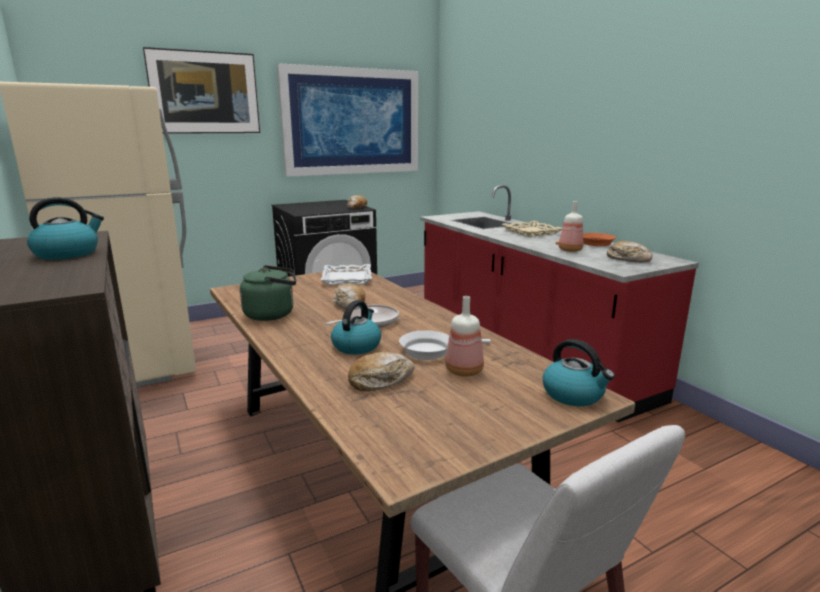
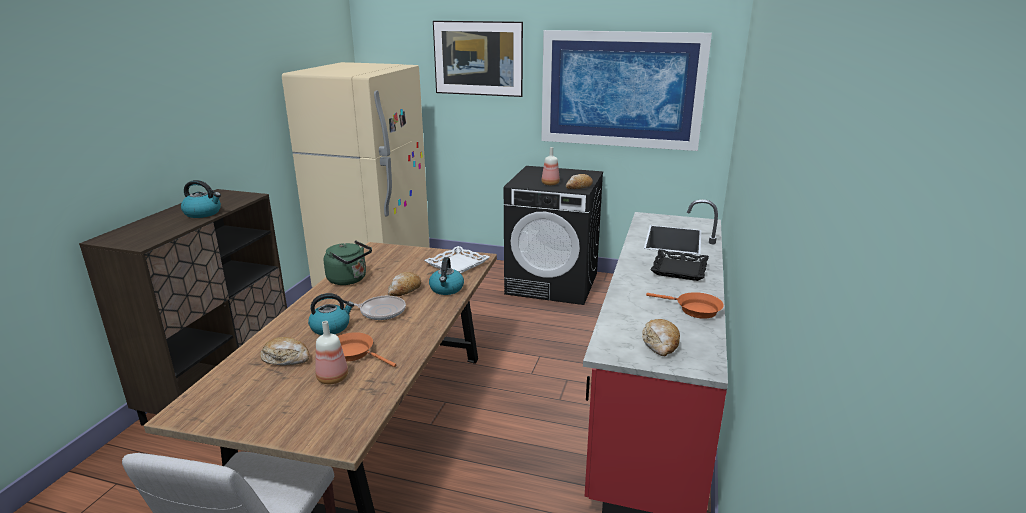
camera: 45 degrees right, 5 degrees up
white frying pan [399,330,491,360] -> orange frying pan [338,332,396,367]
beige tray [502,221,562,237] -> black tray [651,249,709,281]
kettle [543,339,615,406] -> kettle moved to [429,257,464,295]
bottle [559,201,583,252] -> bottle moved to [542,147,560,185]

